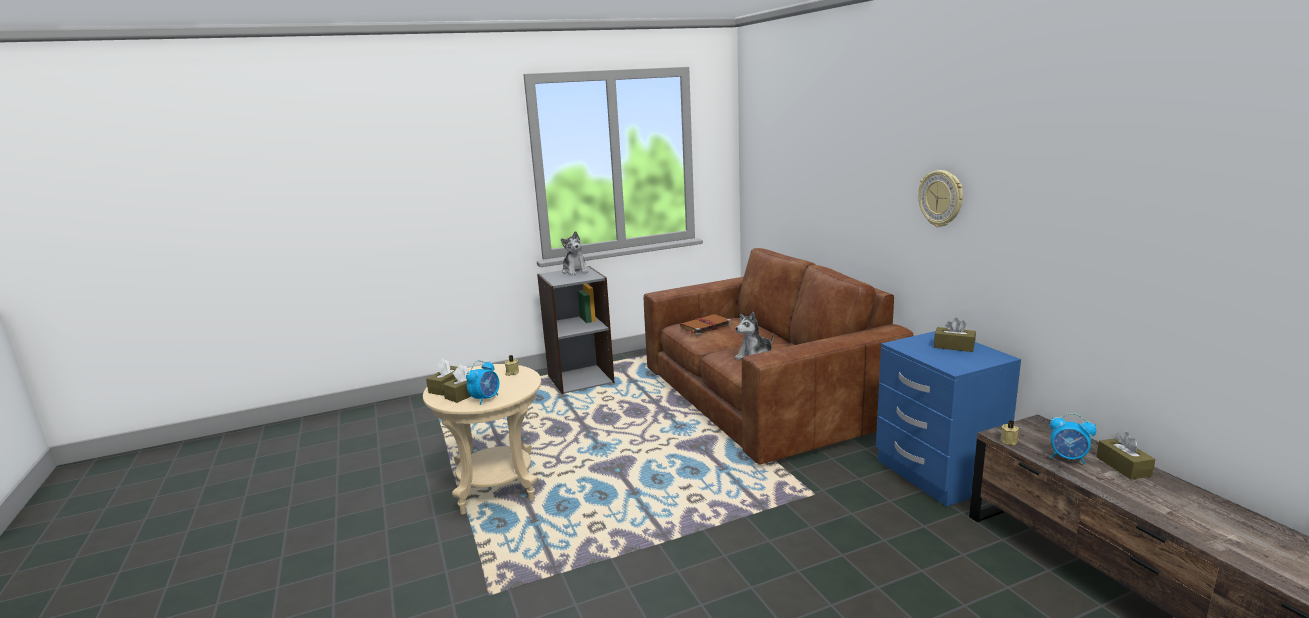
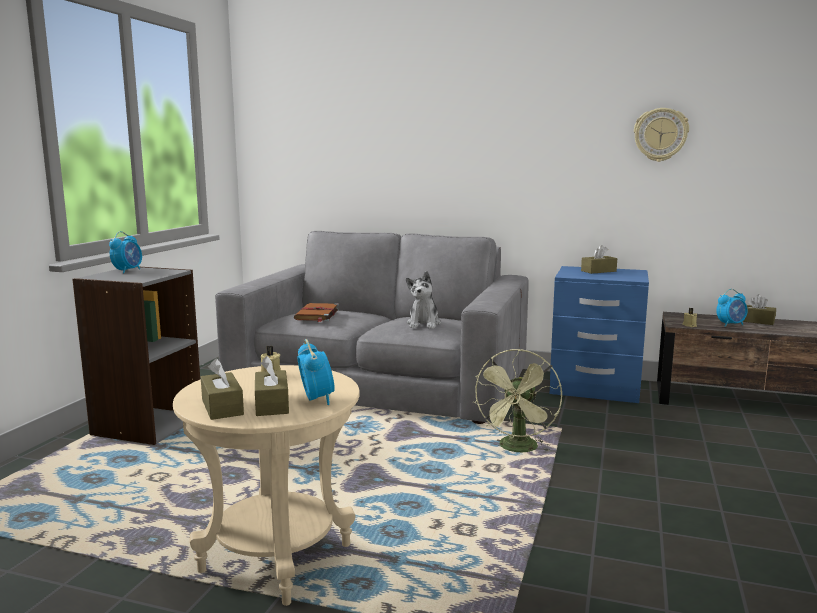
camera: 50 degrees left, 5 degrees down
plush toy [561,231,589,276] -> alarm clock [109,231,142,273]
brown sofa [644,248,913,465] -> grey sofa [215,231,529,424]
wall clock [919,170,963,227] -> wall clock moved to [634,108,689,162]
none -> green fan [473,349,562,452]

